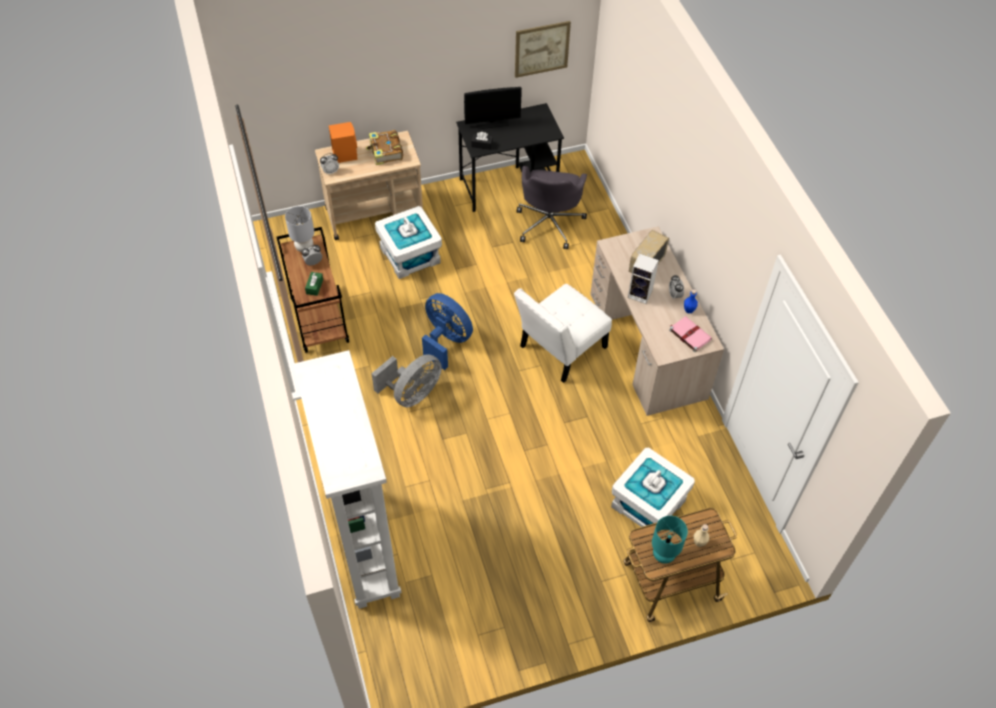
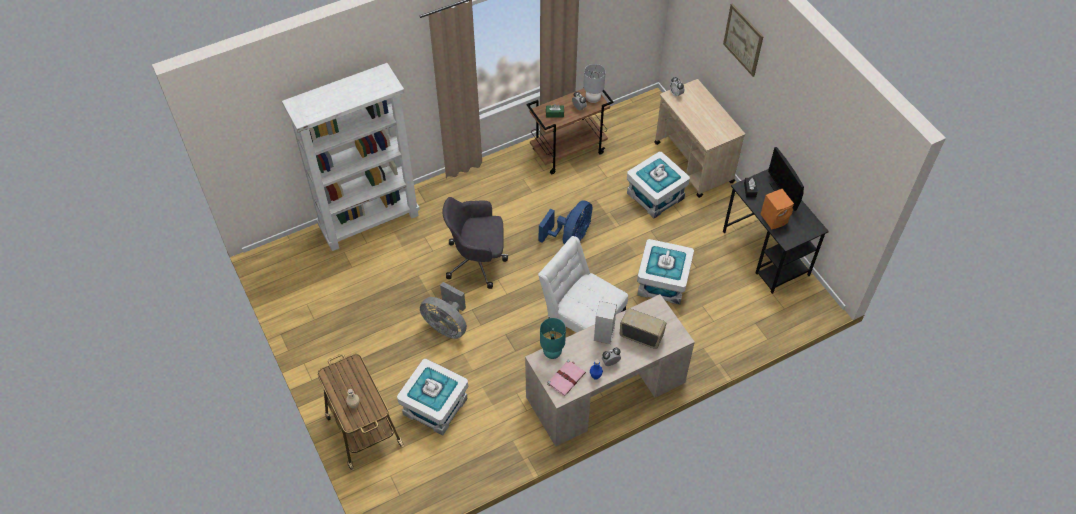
camera: 80 degrees right, 0 degrees up
orange speaker [329,122,357,163] -> orange speaker moved to [761,189,794,229]
book [366,130,403,165] -> none
grey fan [371,354,442,407] -> grey fan moved to [420,282,467,339]
picture [515,21,571,78] -> picture moved to [723,4,764,77]
grey office chair [517,166,587,249] -> grey office chair moved to [442,197,508,289]
turquoise table lamp [652,516,688,564] -> turquoise table lamp moved to [540,318,566,359]
none -> white storage box [637,239,694,305]

